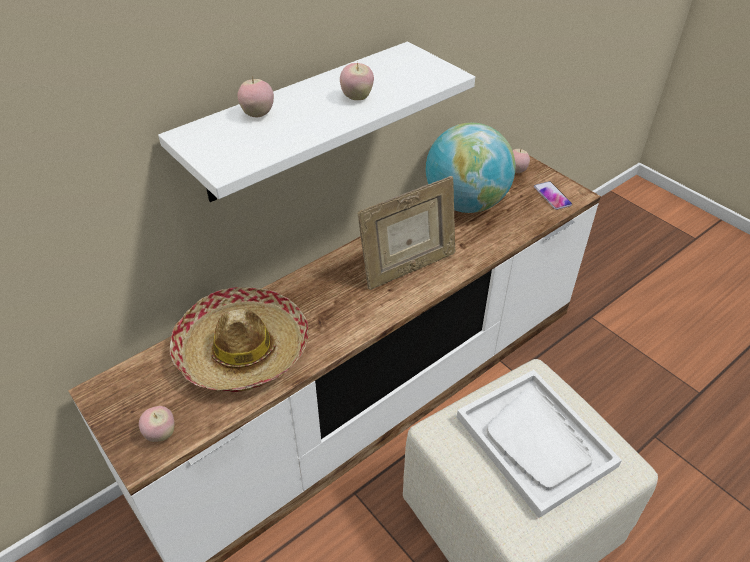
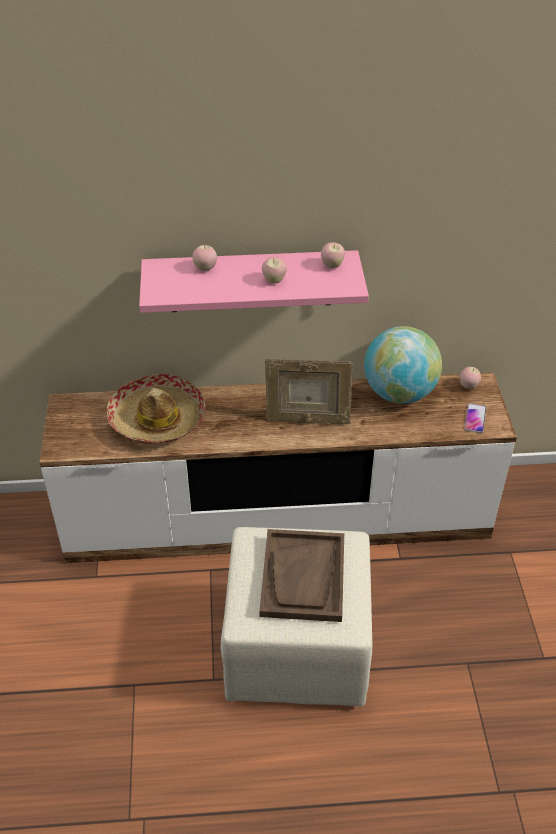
camera: 35 degrees right, 0 degrees up
apple [139,406,174,442] -> apple moved to [321,242,345,268]
white shelf [158,42,475,202] -> pink shelf [139,250,369,313]
white tray [457,370,622,518] -> brown tray [259,529,344,622]

